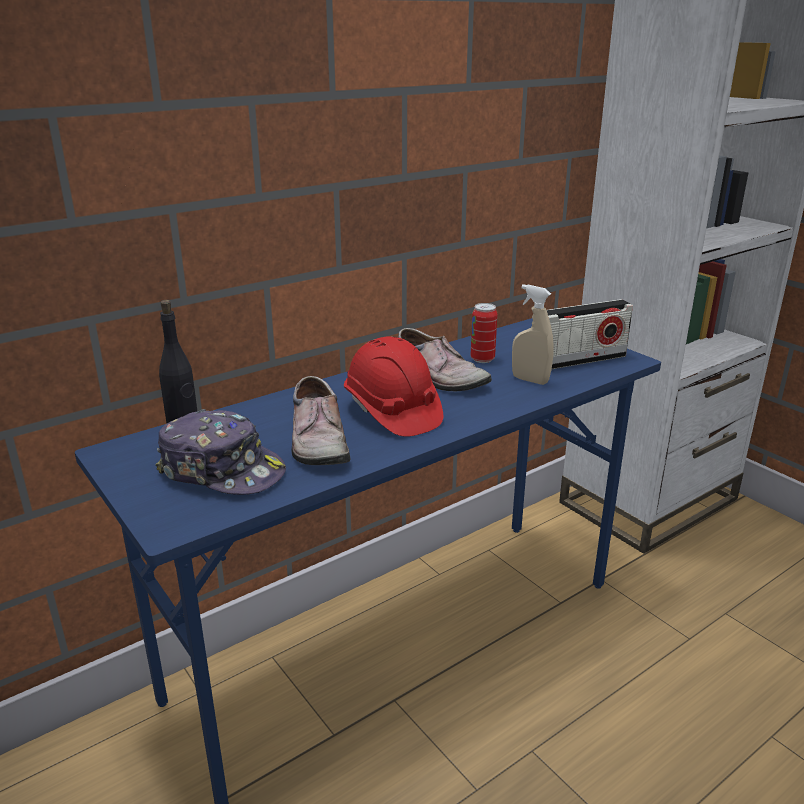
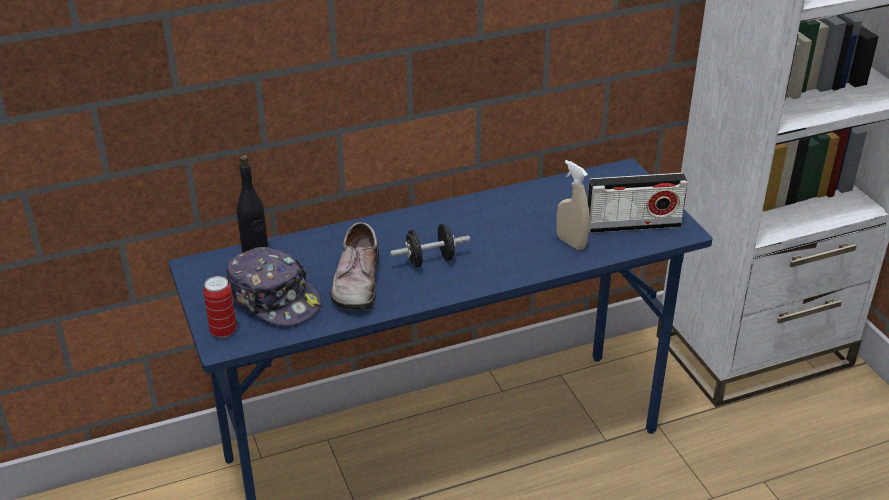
camera: 15 degrees right, 10 degrees up
red hard hat [344,336,443,437] -> black dumbbell [390,224,470,267]
shoe [398,328,492,391] -> none
can [471,303,498,363] -> can moved to [203,276,237,338]

